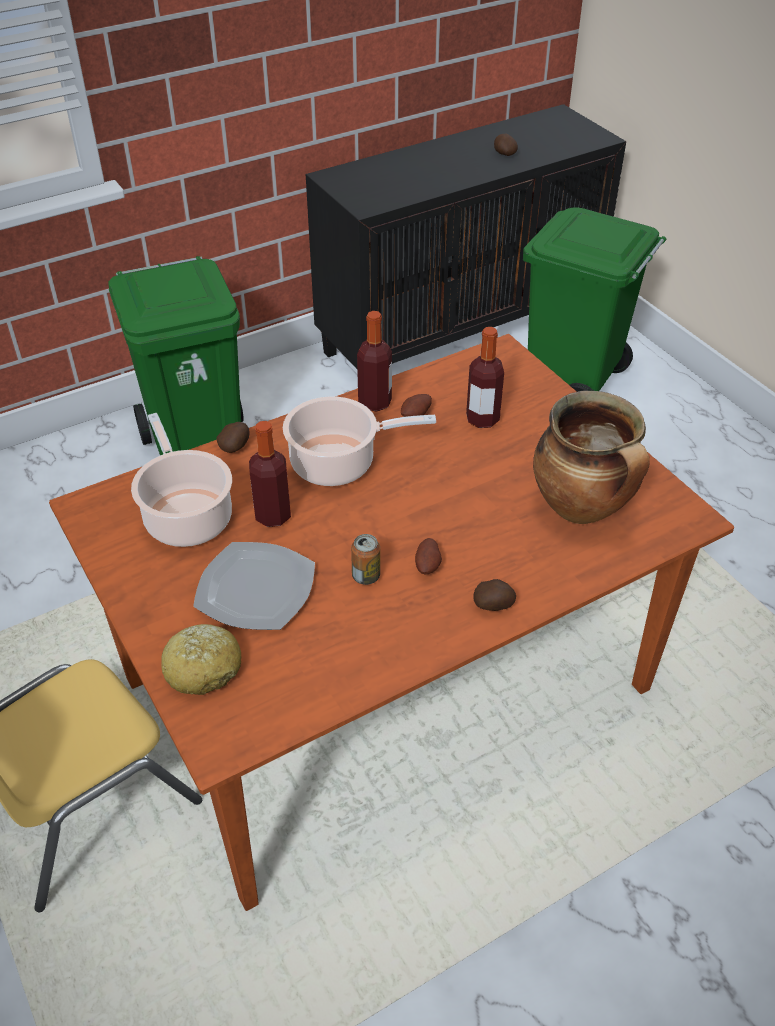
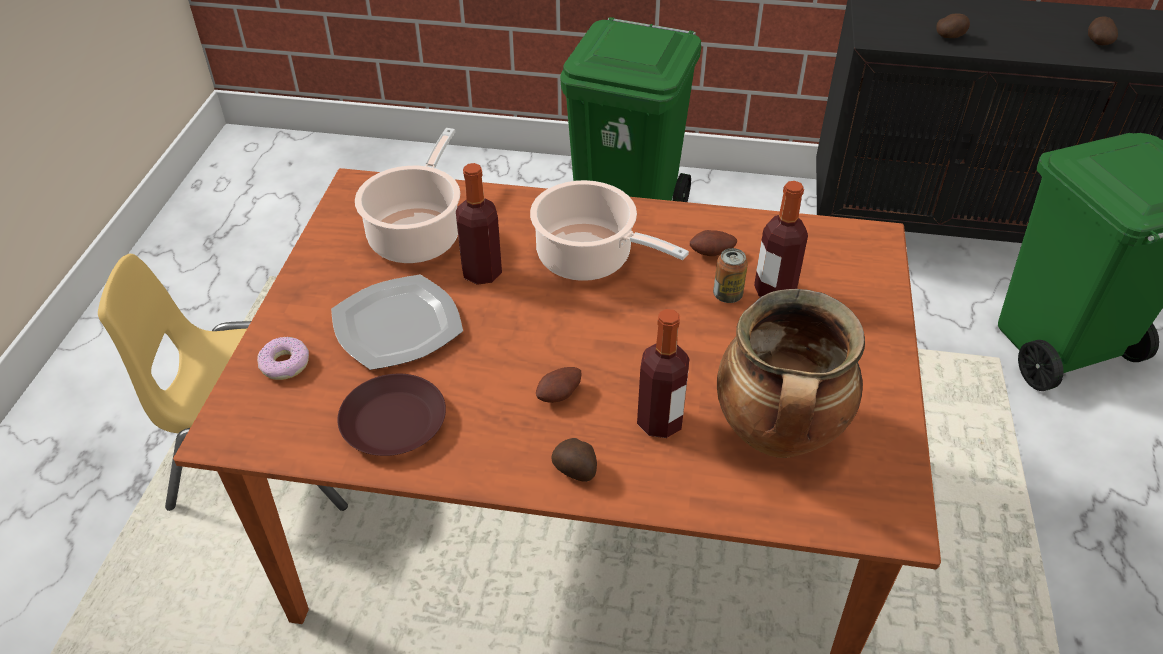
camera: 40 degrees right, 0 degrees up
bread [161,624,241,695] -> donut [257,337,309,380]
potato [217,422,250,453] -> potato moved to [936,13,970,38]
can [351,534,380,585] -> can moved to [713,248,748,303]
bottle [357,311,392,412] -> bottle moved to [637,309,689,438]
none -> brown plate [337,374,446,456]

